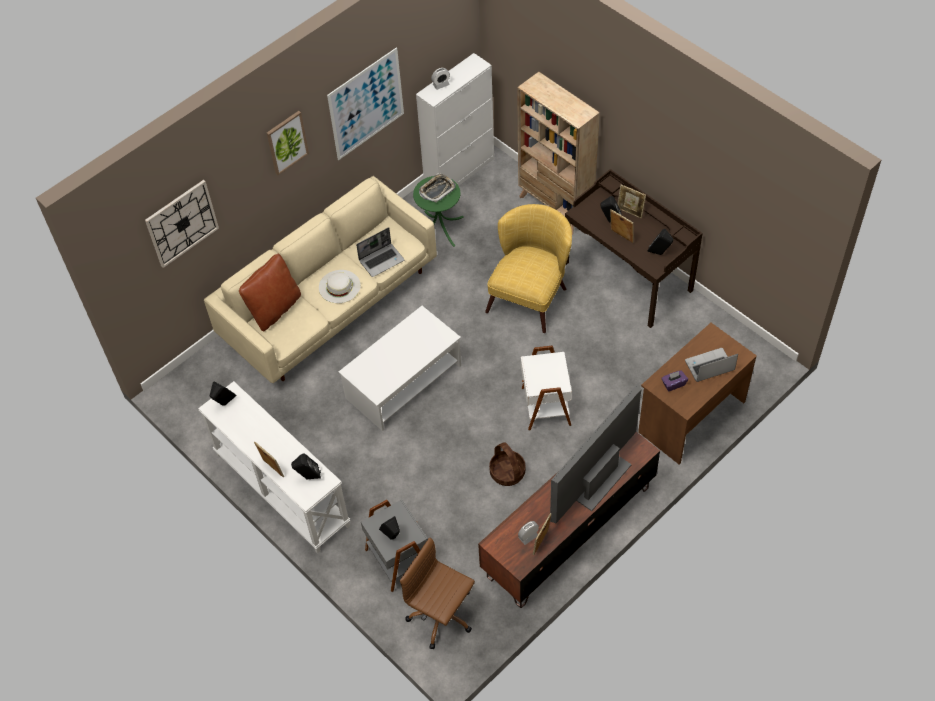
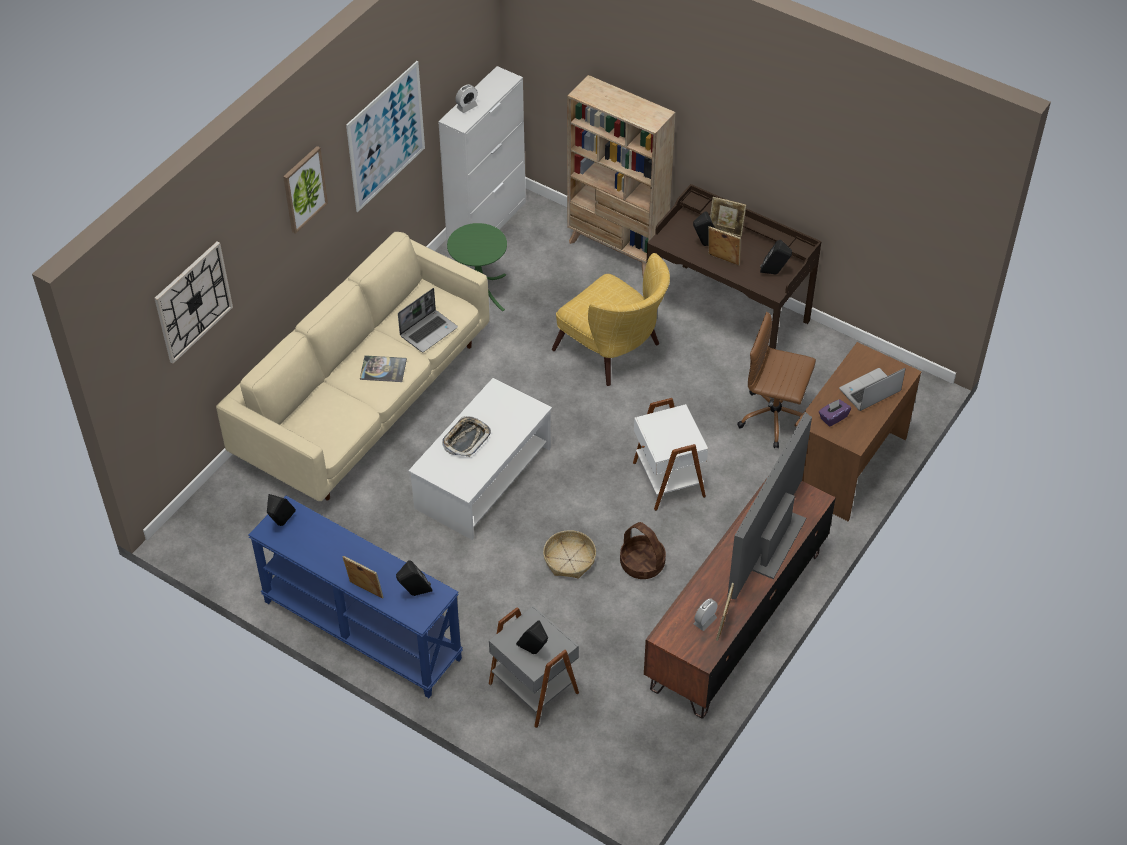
camera: 15 degrees left, 5 degrees down
white console table [198,381,350,553] -> blue console table [249,496,463,698]
brown pillow [239,254,301,331] -> none
white hat [319,270,361,303] -> book [360,355,407,382]
brown office chair [400,538,475,649] -> brown office chair moved to [737,312,816,448]
tray [419,173,456,203] -> tray moved to [442,416,491,457]
yellow armchair [485,204,572,333] -> yellow armchair turned 120 degrees clockwise [552,253,670,386]
none -> basket [543,530,596,578]

